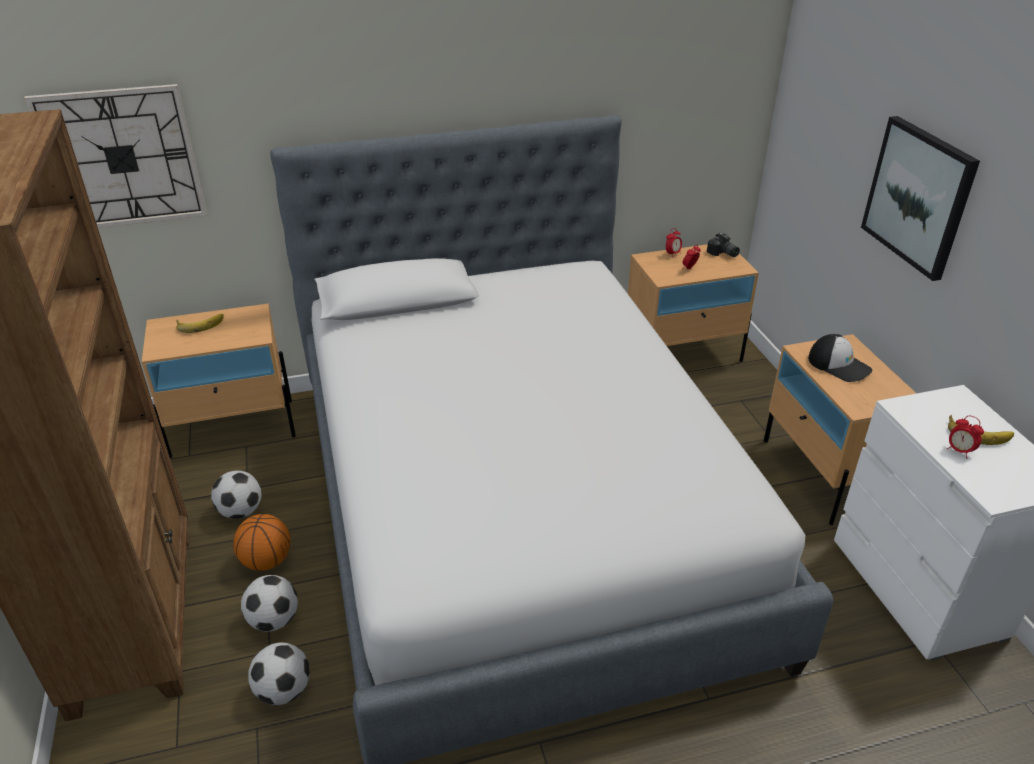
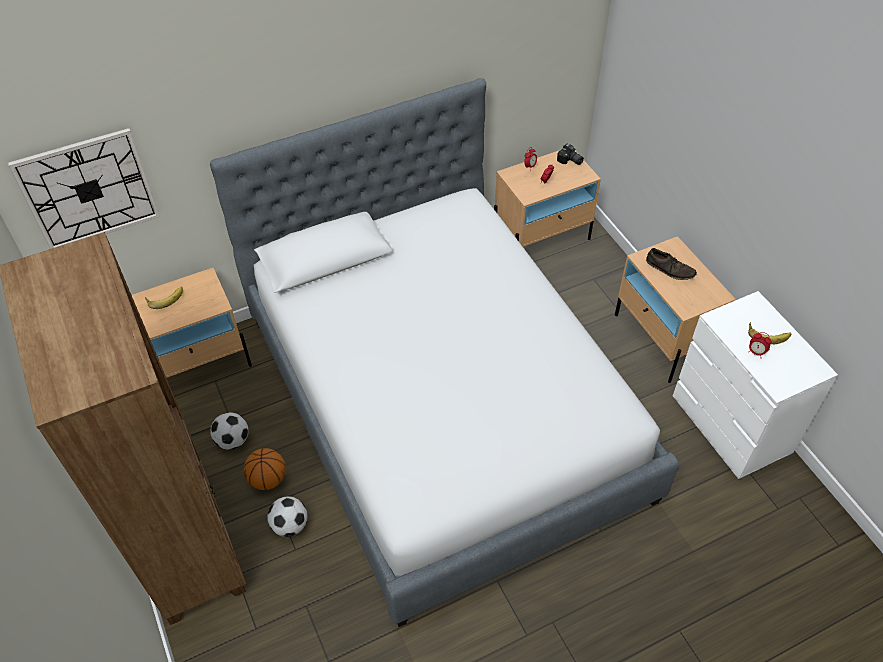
camera: 10 degrees left, 15 degrees up
football [248,642,310,705] -> none
cap [808,334,872,382] -> brown shoe [646,248,697,280]
picture [861,116,980,281] -> none

